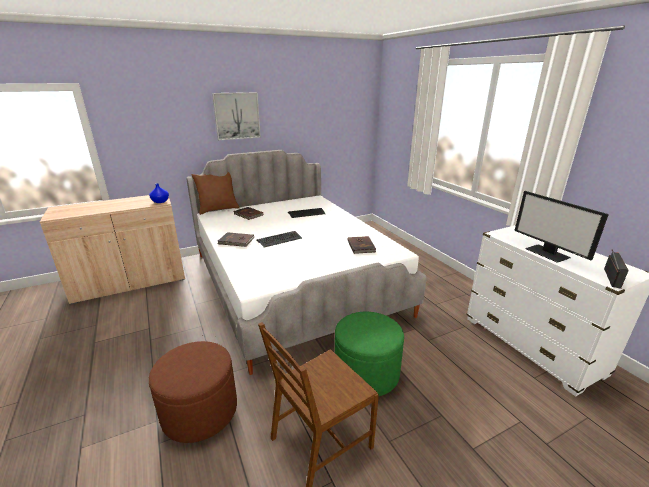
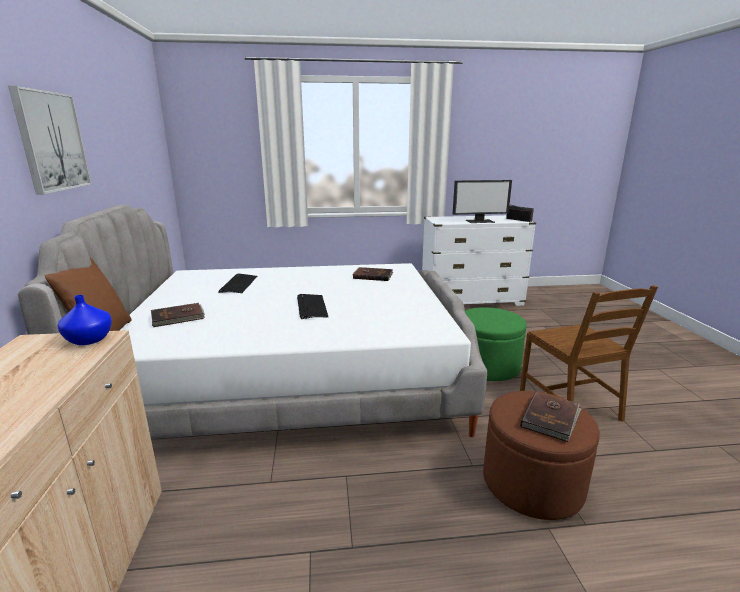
camera: 70 degrees left, 5 degrees down
brown book [218,232,254,247] -> brown book moved to [520,392,582,442]

